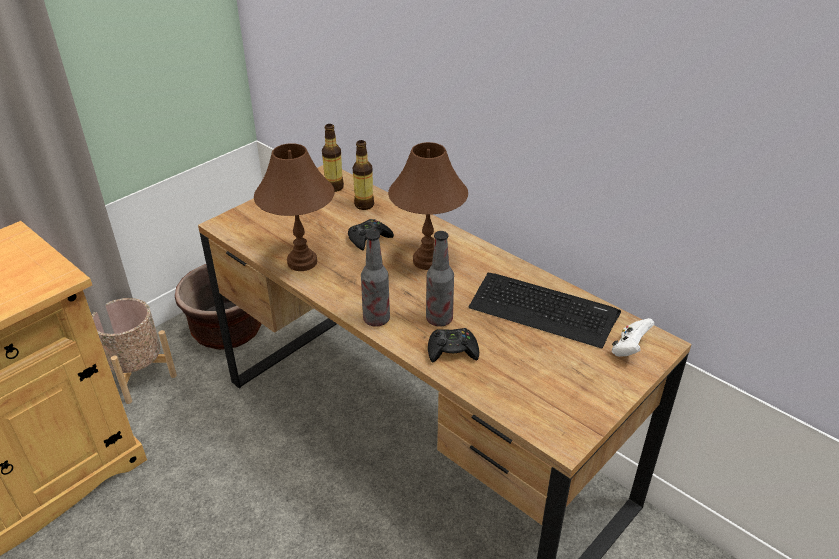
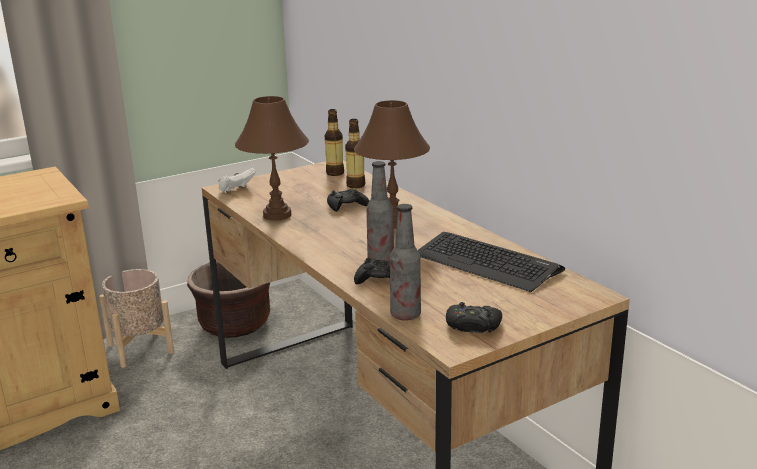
camera: 15 degrees right, 15 degrees down
bottle [361,231,390,326] -> bottle moved to [390,204,421,321]
white game controller [612,318,654,357] -> white game controller moved to [218,168,256,192]
none -> black game controller [446,302,502,333]

